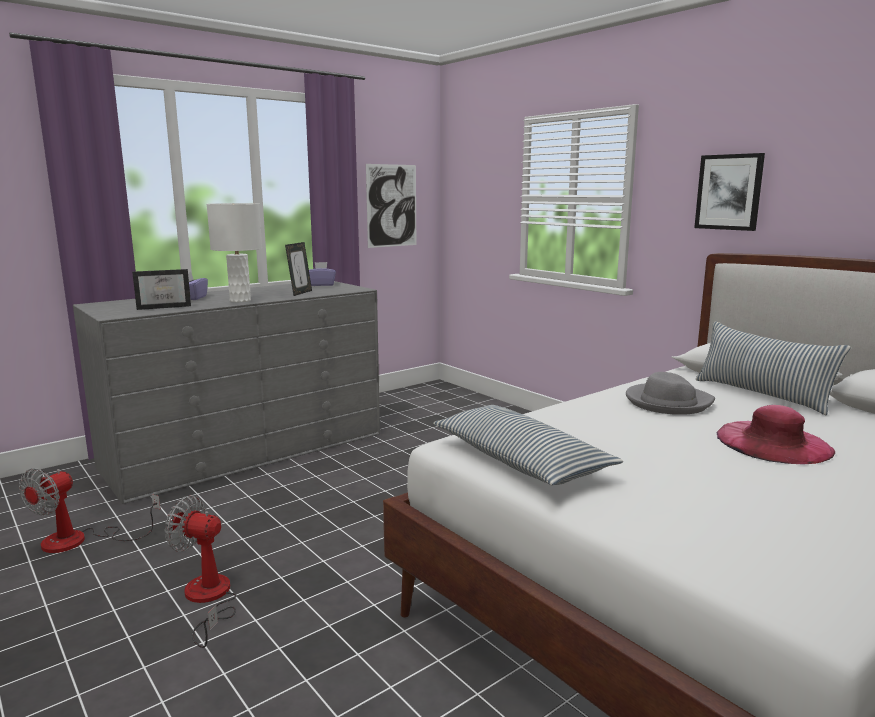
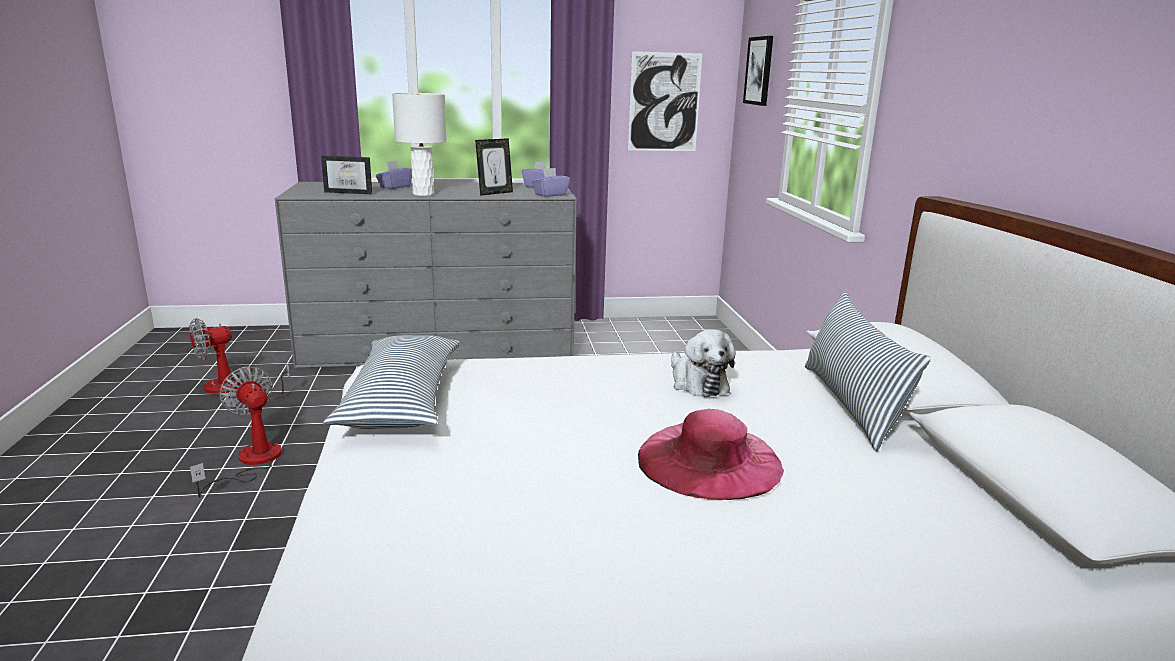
camera: 30 degrees right, 5 degrees up
grey hat [626,372,715,415] -> plush toy [671,329,736,397]
picture [694,153,765,231] -> picture moved to [743,36,773,106]
none -> purple tissue box [532,168,570,197]

